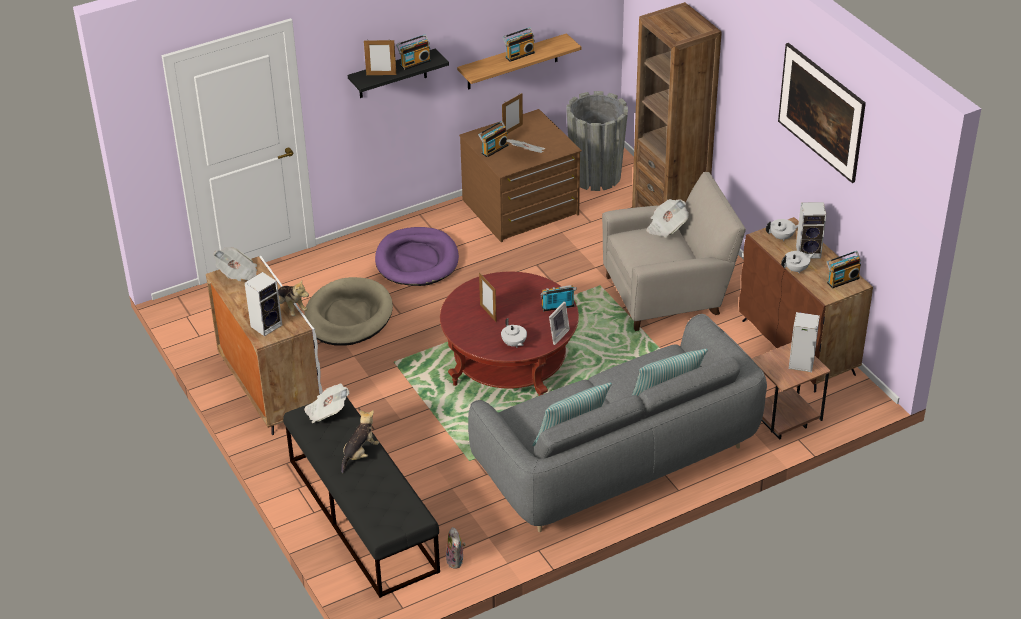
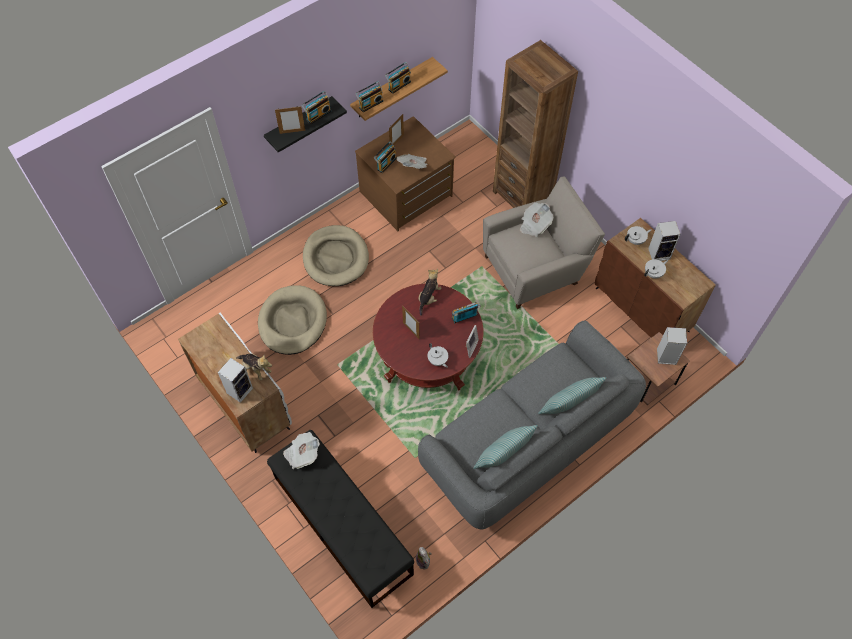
camera: 10 degrees left, 20 degrees up
newspaper [213,247,257,281] -> none
plush toy [341,410,379,473] -> plush toy moved to [419,269,441,316]
purple dog bed [375,227,459,286] -> beige dog bed [303,225,369,286]
grey planter [566,91,628,191] -> none
picture [778,43,866,183] -> none
radio [826,251,861,289] -> radio moved to [355,81,383,112]

